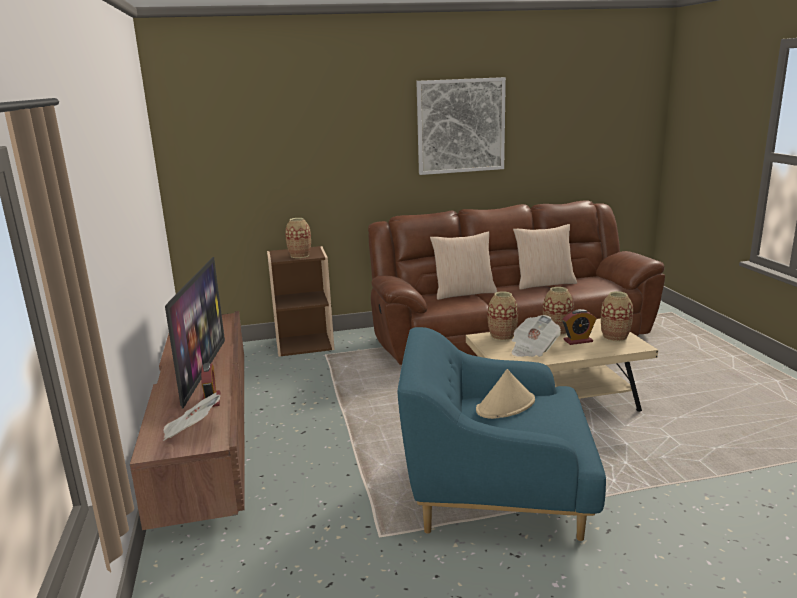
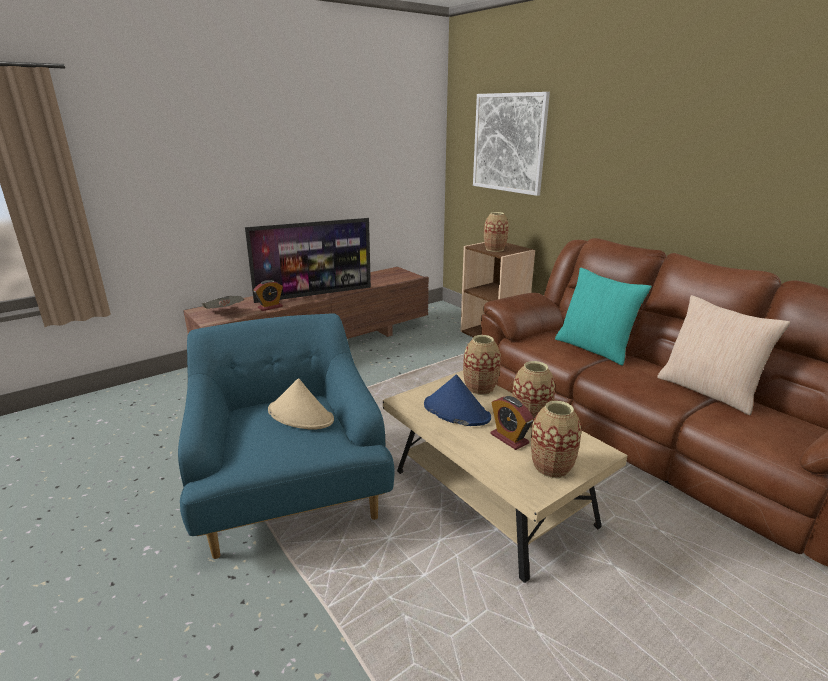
camera: 65 degrees right, 5 degrees up
picture [416,77,506,175] -> picture moved to [473,92,550,196]
beige pillow [430,231,497,300] -> turquoise pillow [555,268,652,366]
newspaper [511,315,561,357] -> blue hat [424,375,491,426]

